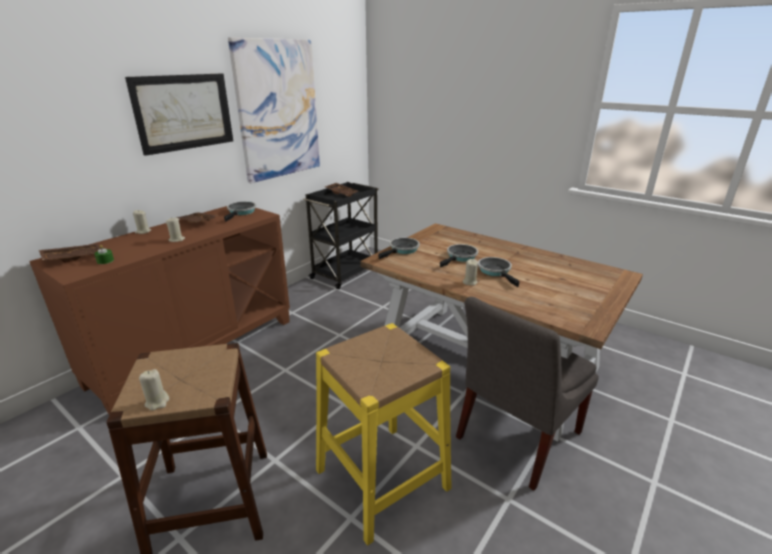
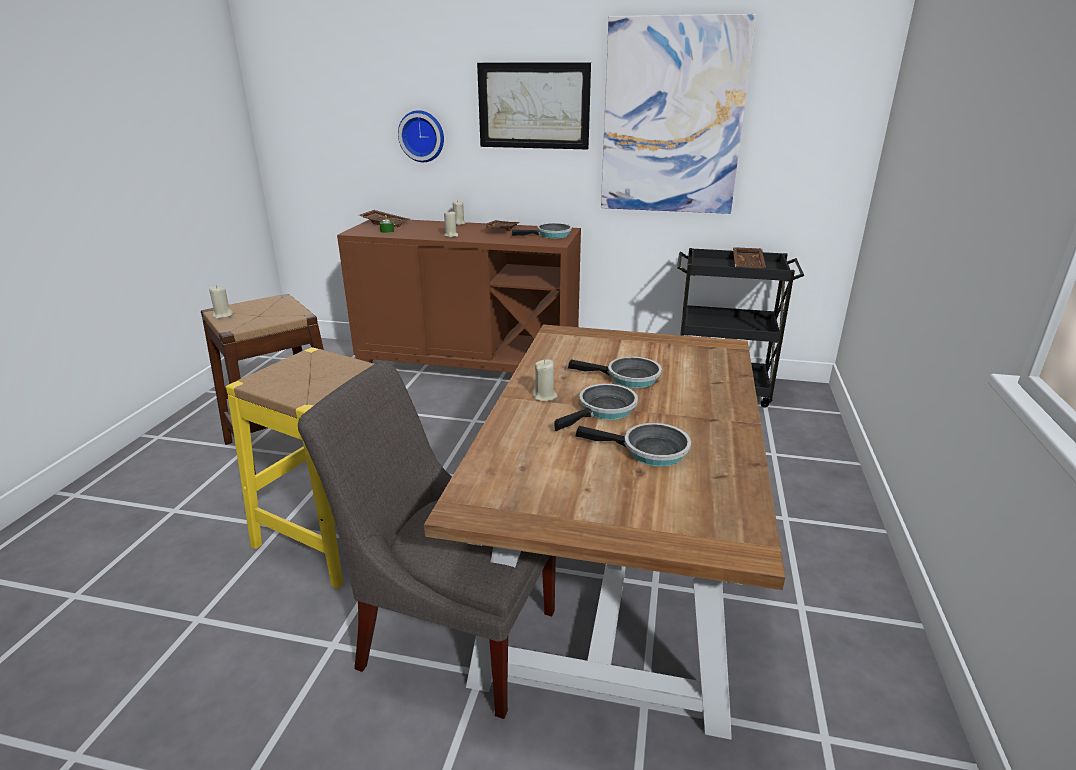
camera: 65 degrees right, 0 degrees up
frying pan [378,238,420,259] -> frying pan moved to [576,423,691,467]
none -> wall clock [398,110,444,162]

